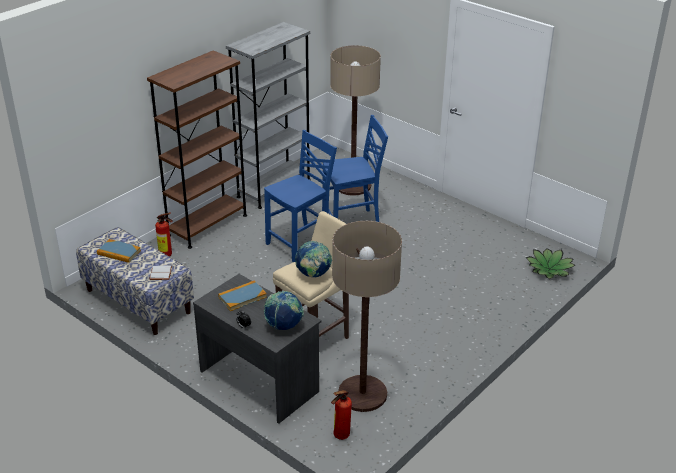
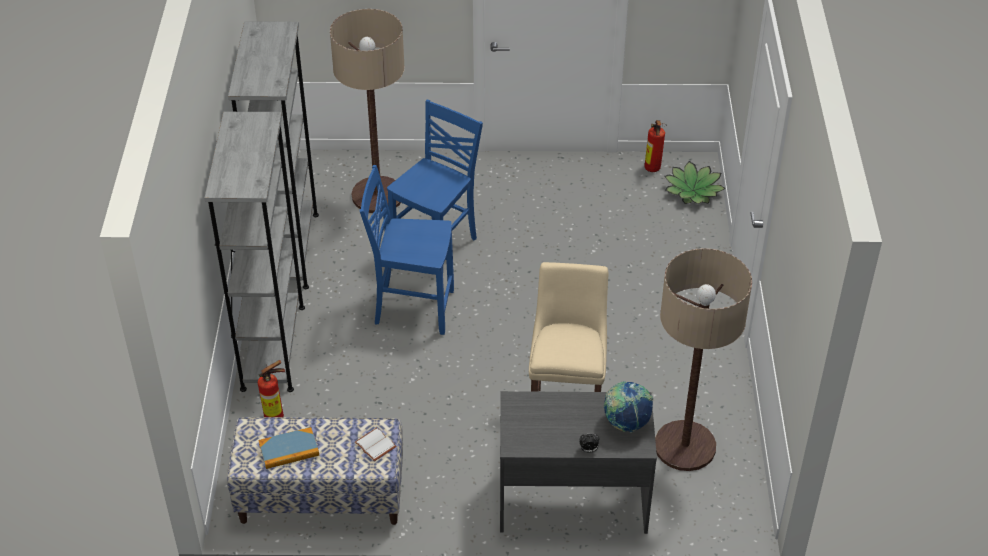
camera: 40 degrees left, 10 degrees up
brown bookcase [147,50,247,249] -> grey bookcase [204,112,305,392]
book [218,280,267,311] -> none
blue chair [264,130,337,262] -> blue chair turned 90 degrees counterclockwise [360,165,454,335]
globe [295,241,332,277] -> none
fire extinguisher [331,390,352,440] -> fire extinguisher moved to [644,120,665,172]

